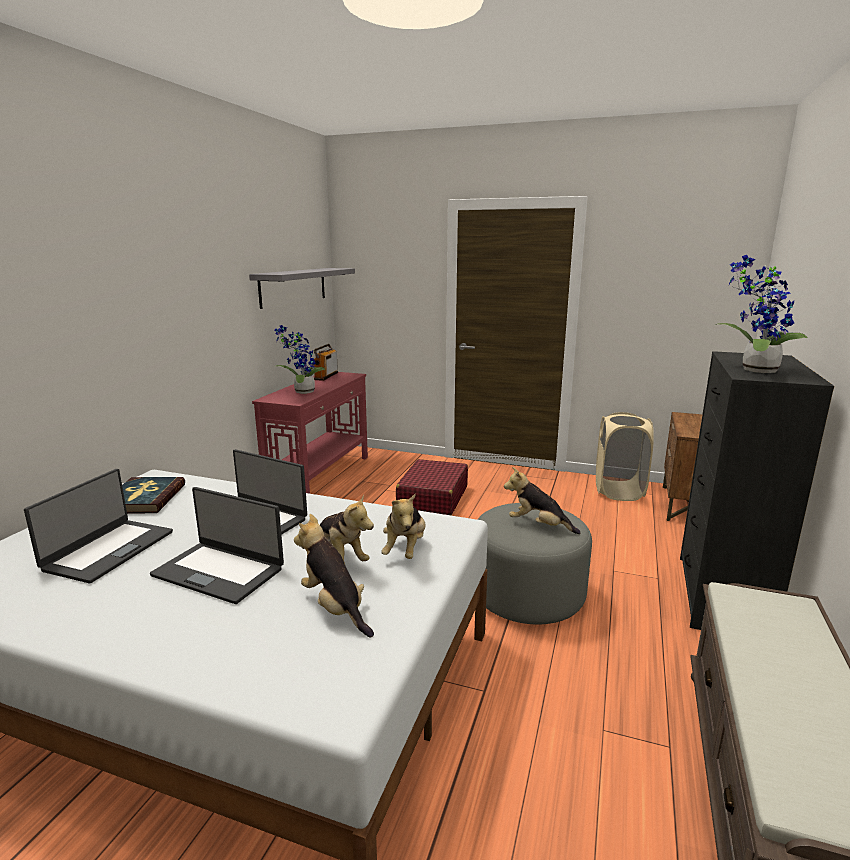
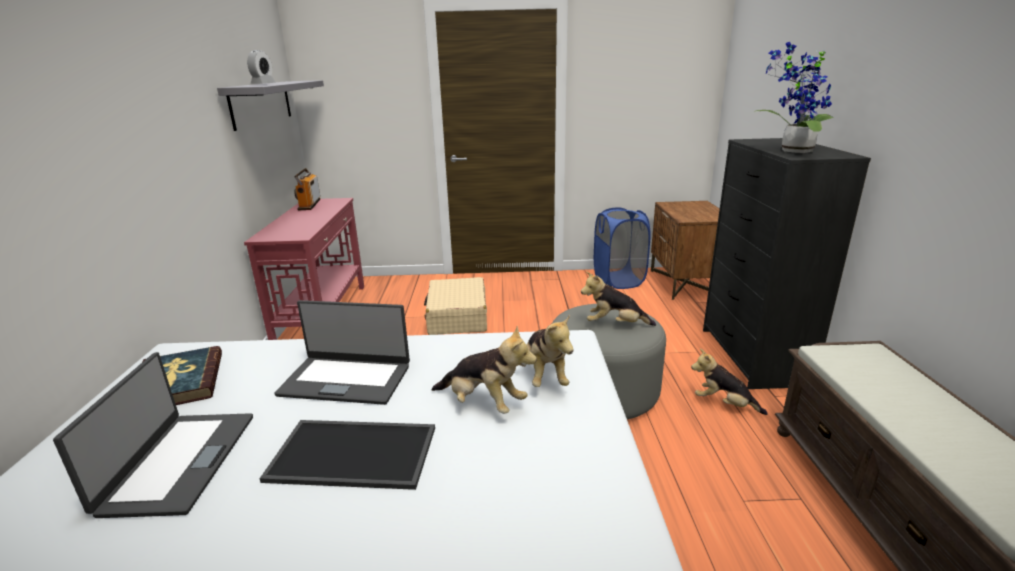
camera: 20 degrees left, 5 degrees up
laptop [150,487,284,604] -> tray [259,420,435,490]
potted plant [274,325,325,394] -> none
plush toy [294,514,374,637] -> plush toy moved to [691,349,768,415]
red suitcase [396,459,468,515] -> beige suitcase [424,277,487,335]
beige laundry basket [596,412,654,501] -> blue laundry basket [594,207,651,289]
none -> alarm clock [247,50,276,84]

